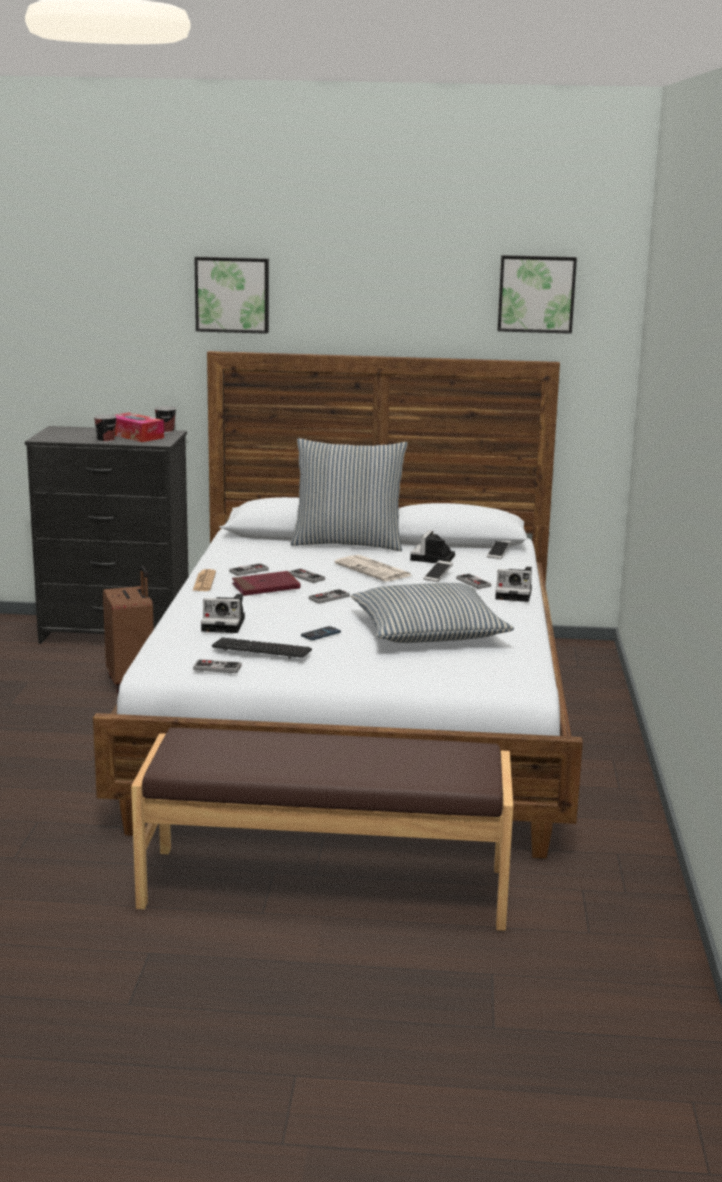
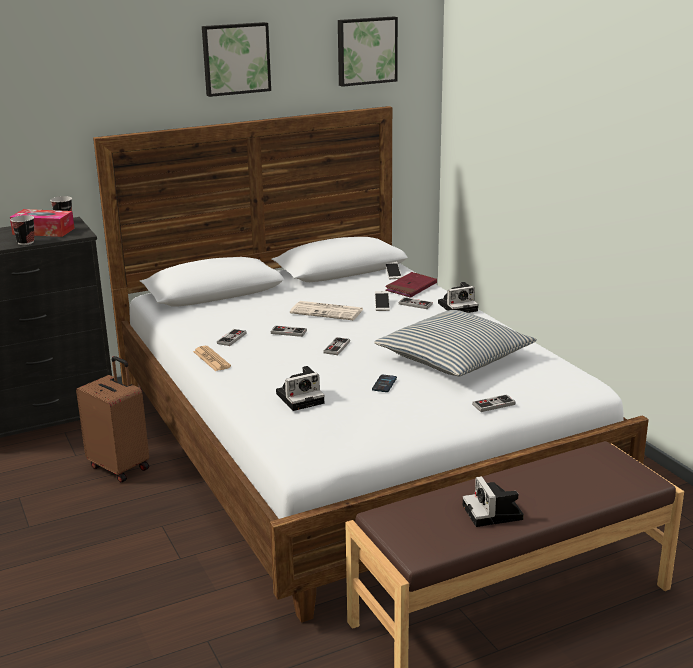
camera: 30 degrees left, 5 degrees up
game controller [193,659,242,673] -> game controller moved to [472,394,516,412]
picture [194,257,269,334] -> picture moved to [202,22,271,97]
keyboard [212,637,312,659] -> none
red book [232,571,301,596] -> red book moved to [385,272,437,298]
pillow [290,438,408,551] -> none
camera [410,530,455,563] -> camera moved to [463,476,524,527]

